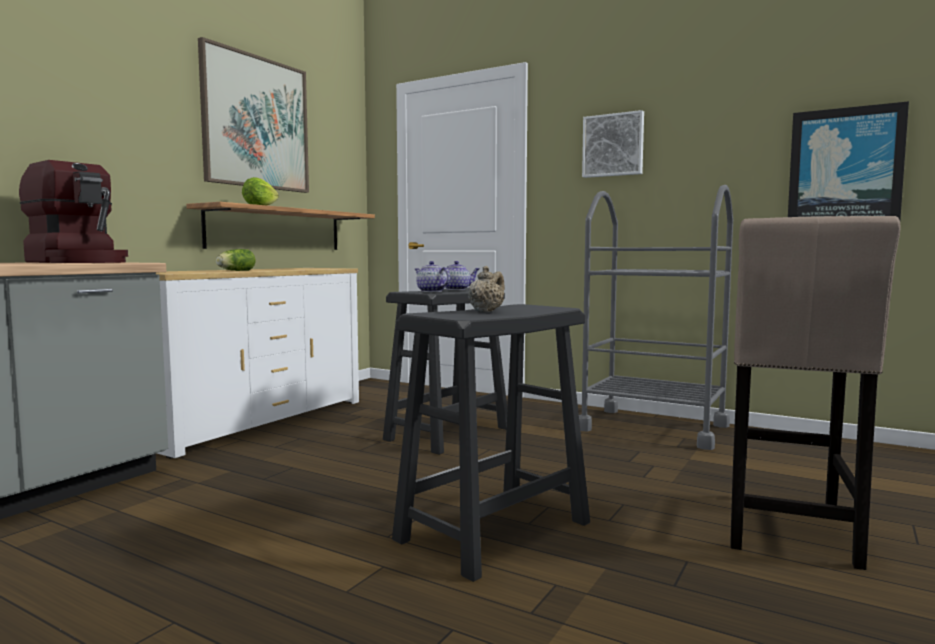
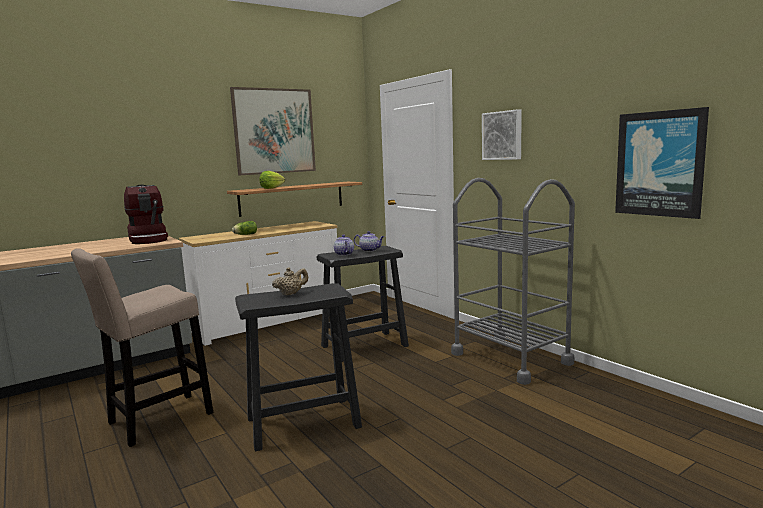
camera: 25 degrees right, 5 degrees up
beige stool [730,216,900,570] -> beige stool moved to [71,248,214,447]

